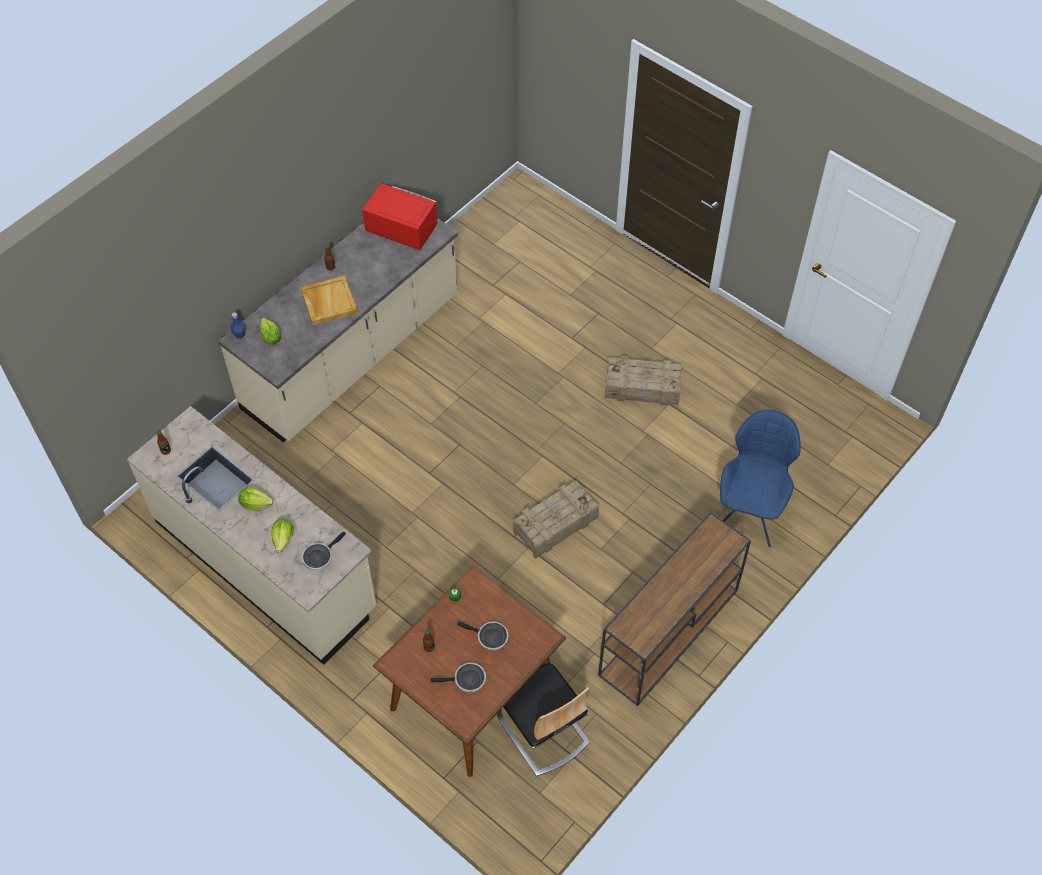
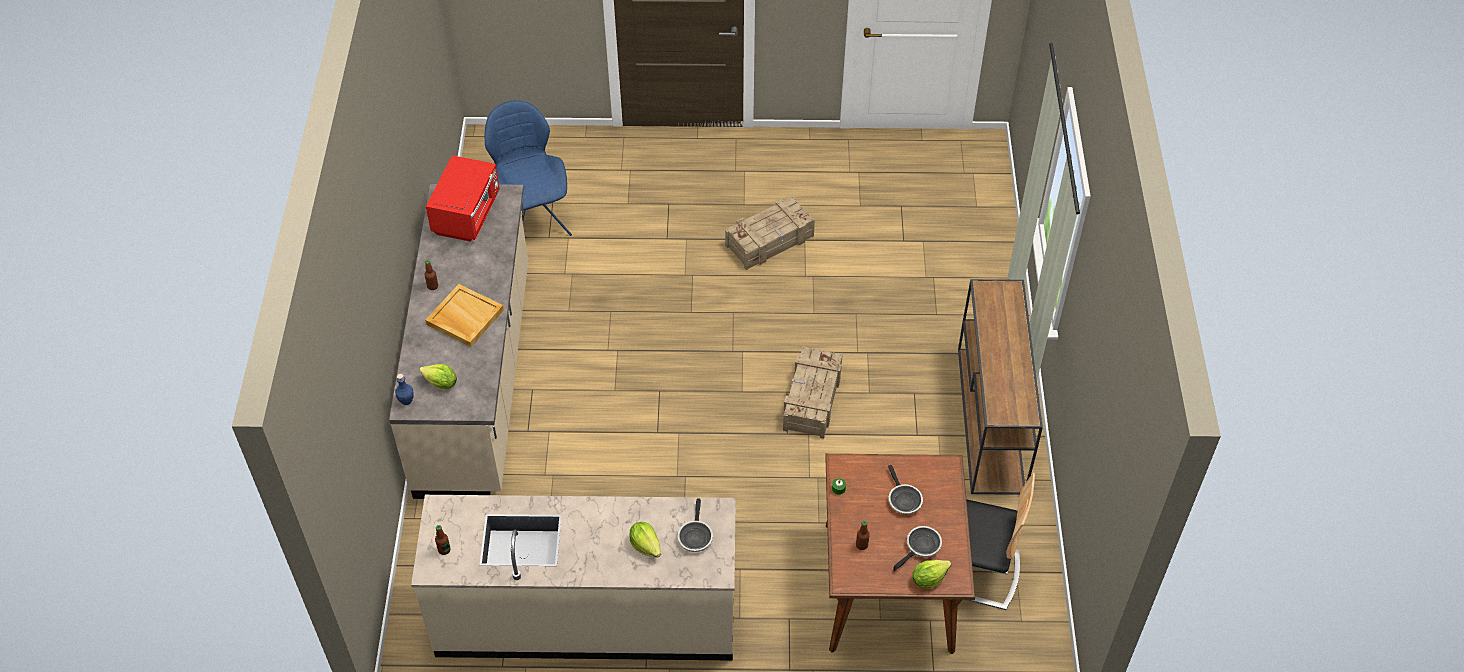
camera: 40 degrees left, 5 degrees down
lettuce [238,487,274,511] -> lettuce moved to [912,560,951,589]
red microwave [362,183,437,250] -> red microwave turned 120 degrees clockwise [426,155,500,242]
frying pan [457,621,509,650] -> frying pan turned 90 degrees clockwise [888,465,923,515]
blue chair [720,410,800,547] -> blue chair moved to [485,100,572,236]

